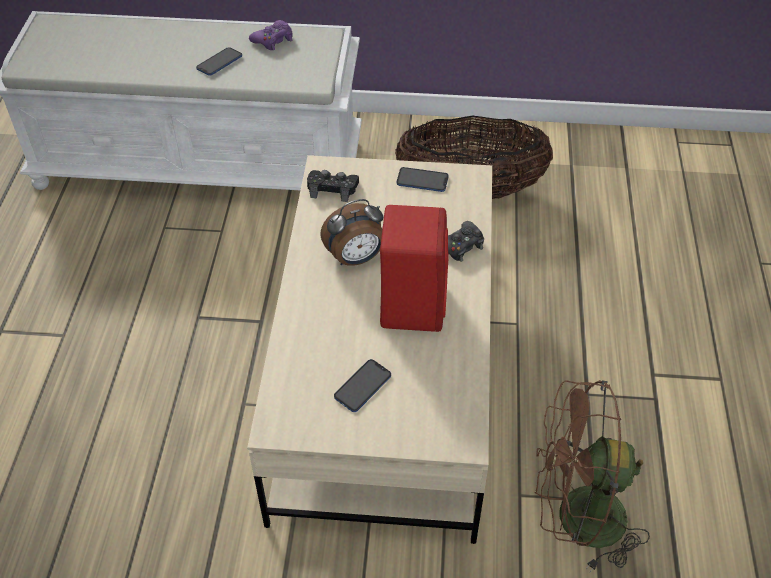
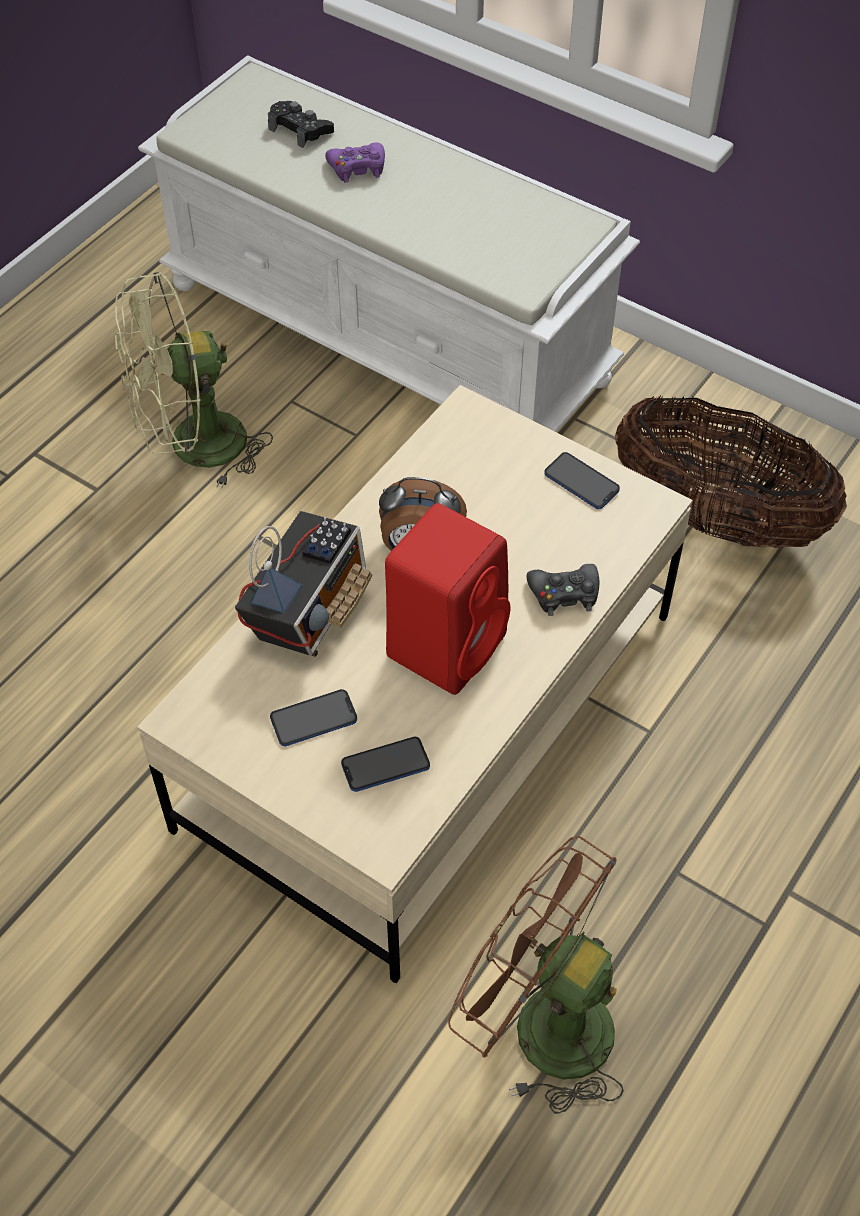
camera: 30 degrees right, 5 degrees up
phone [196,47,242,76] -> phone moved to [341,737,430,792]
purple game controller [249,20,293,50] -> purple game controller moved to [325,143,385,183]
black game controller [307,170,359,202] -> black game controller moved to [268,101,334,148]
none -> green fan [115,272,273,489]
none -> radio [235,511,372,657]

